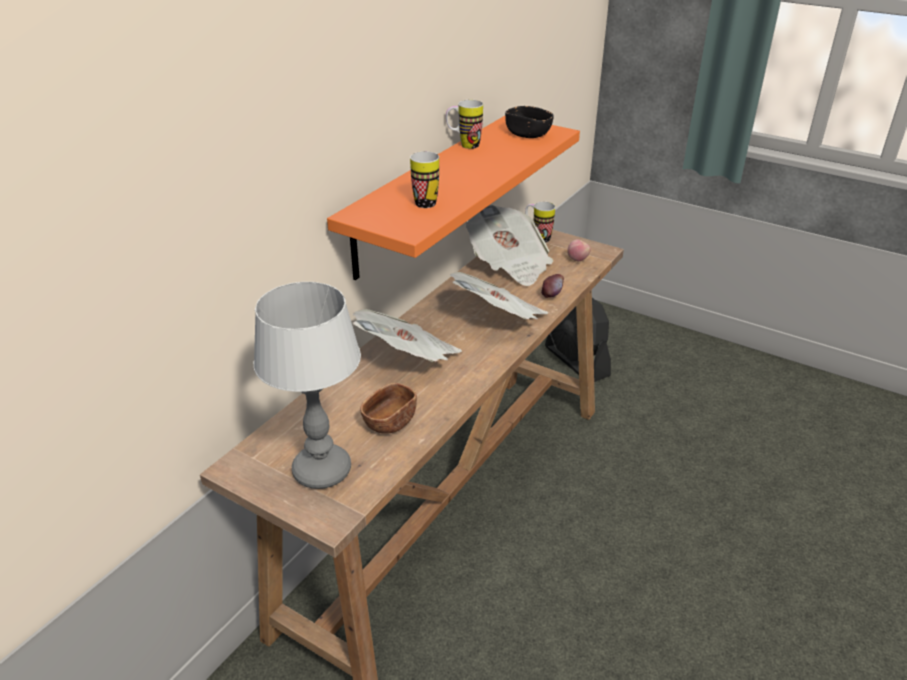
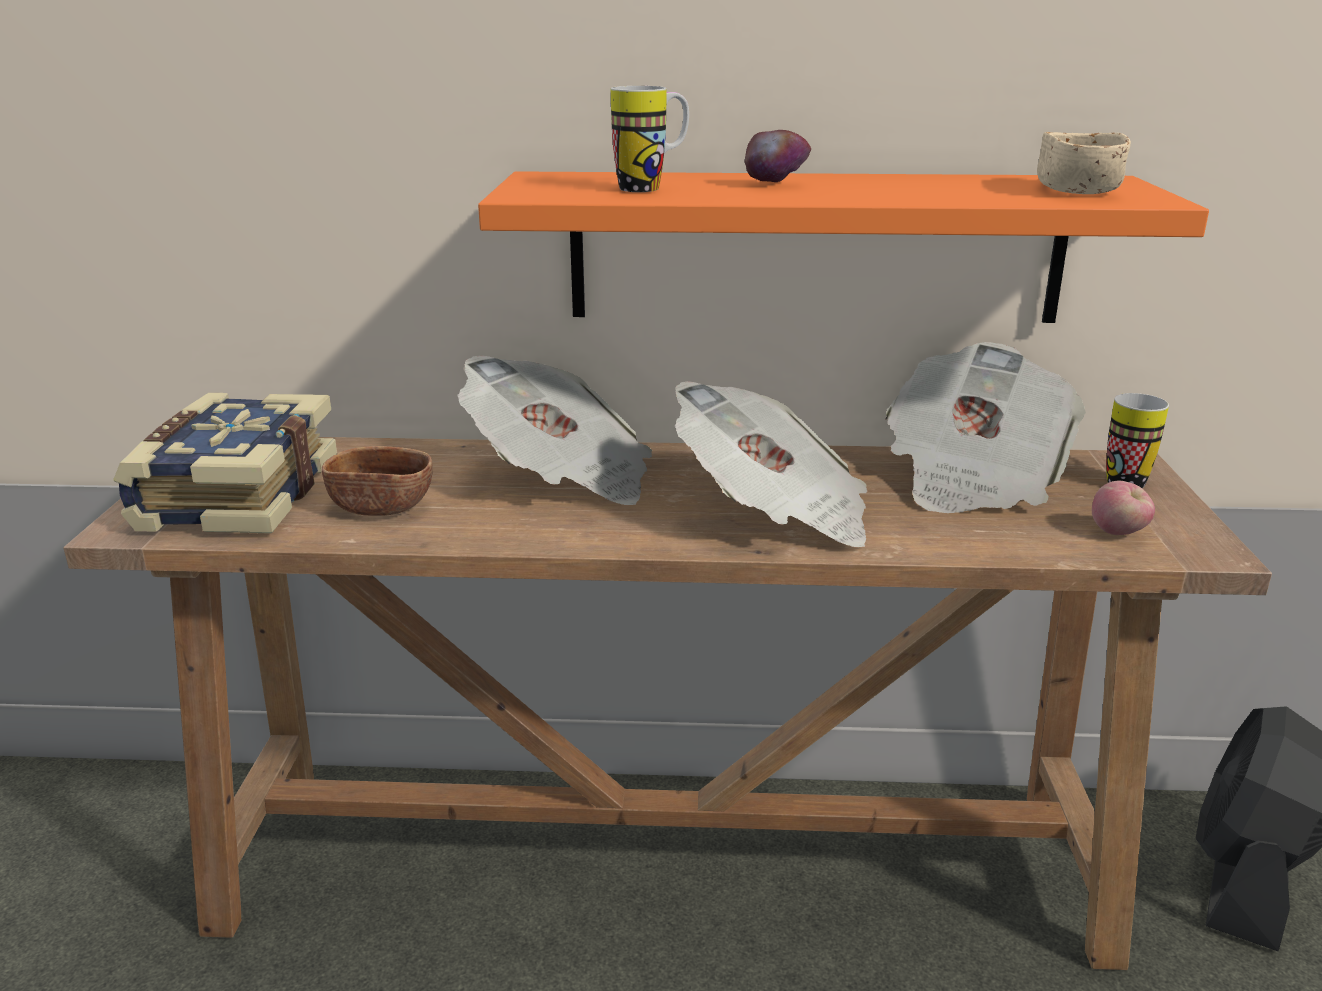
camera: 60 degrees right, 10 degrees down
table lamp [254,282,361,489] -> book [113,393,337,534]
mug [446,100,483,149] -> none
black bowl [505,106,554,138] -> beige bowl [1037,132,1131,194]
apple [541,274,564,298] -> apple moved to [744,130,811,182]

